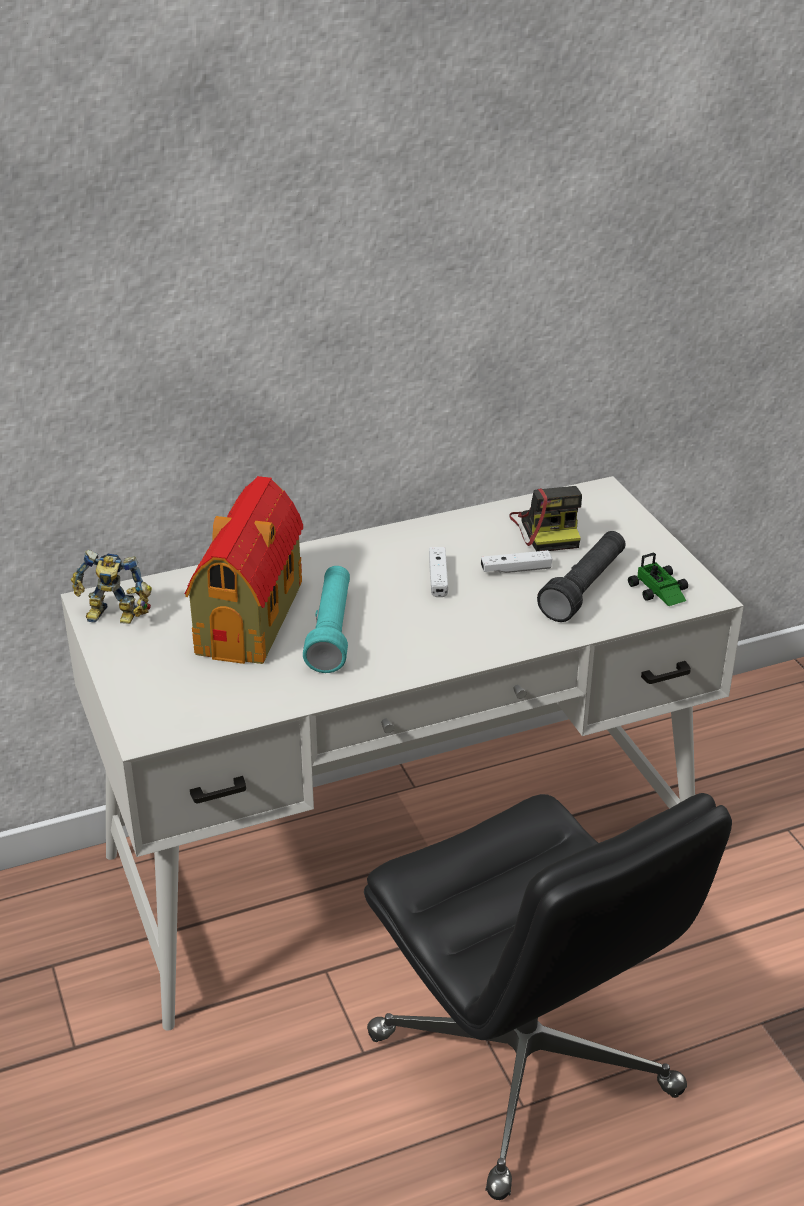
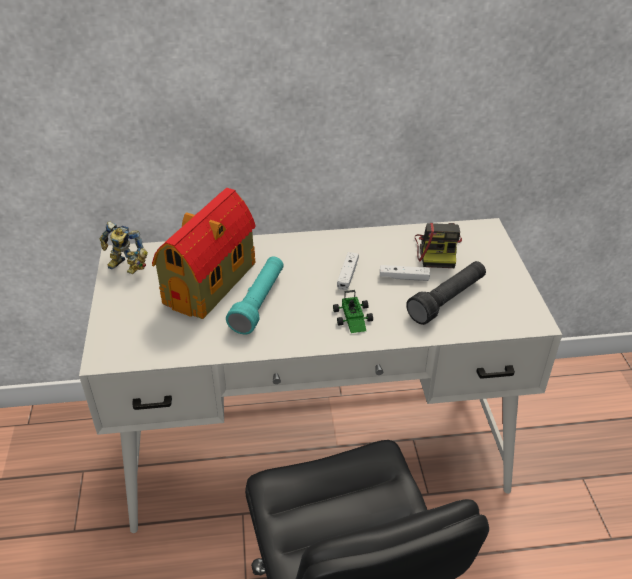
camera: 15 degrees right, 5 degrees up
toy car [628,553,688,606] -> toy car moved to [333,290,373,333]

